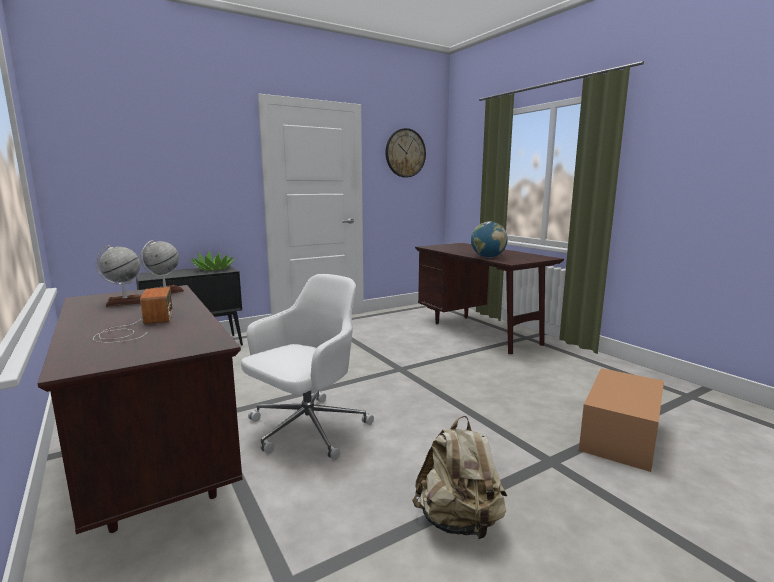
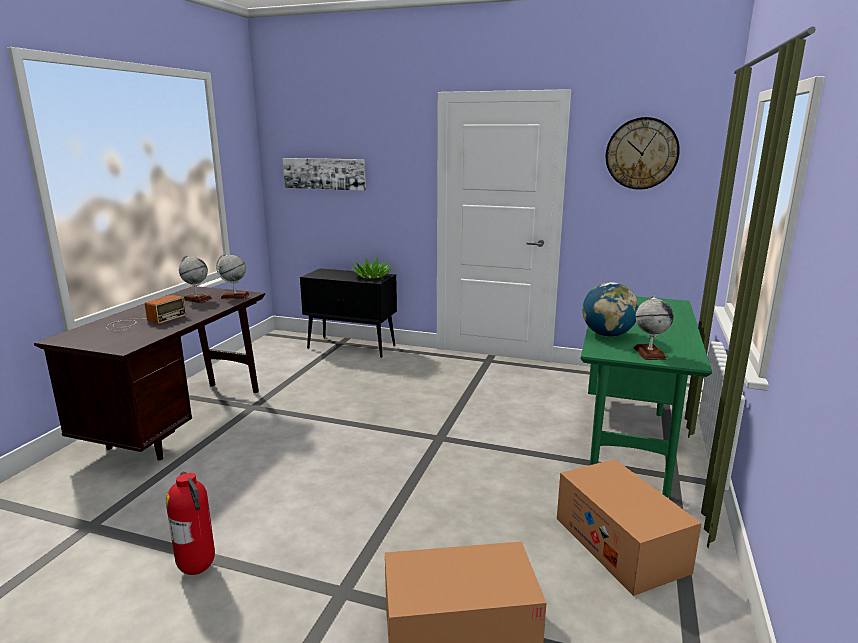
camera: 50 degrees right, 5 degrees up
white office chair [241,274,374,460] -> none
beige backpack [412,416,507,541] -> fire extinguisher [166,472,215,575]
brown desk [415,243,564,354] -> green desk [581,296,712,497]
none -> picture [283,158,366,191]
none -> cardboard box [557,459,702,596]
none -> globe [634,295,674,360]

